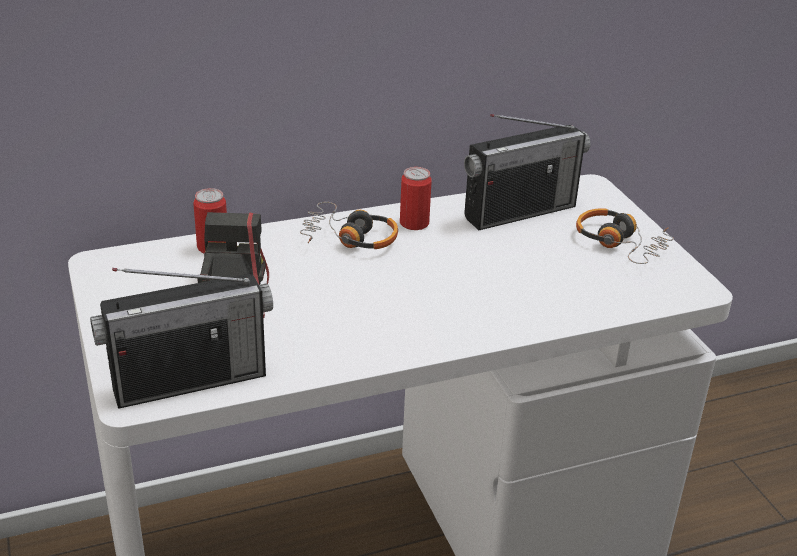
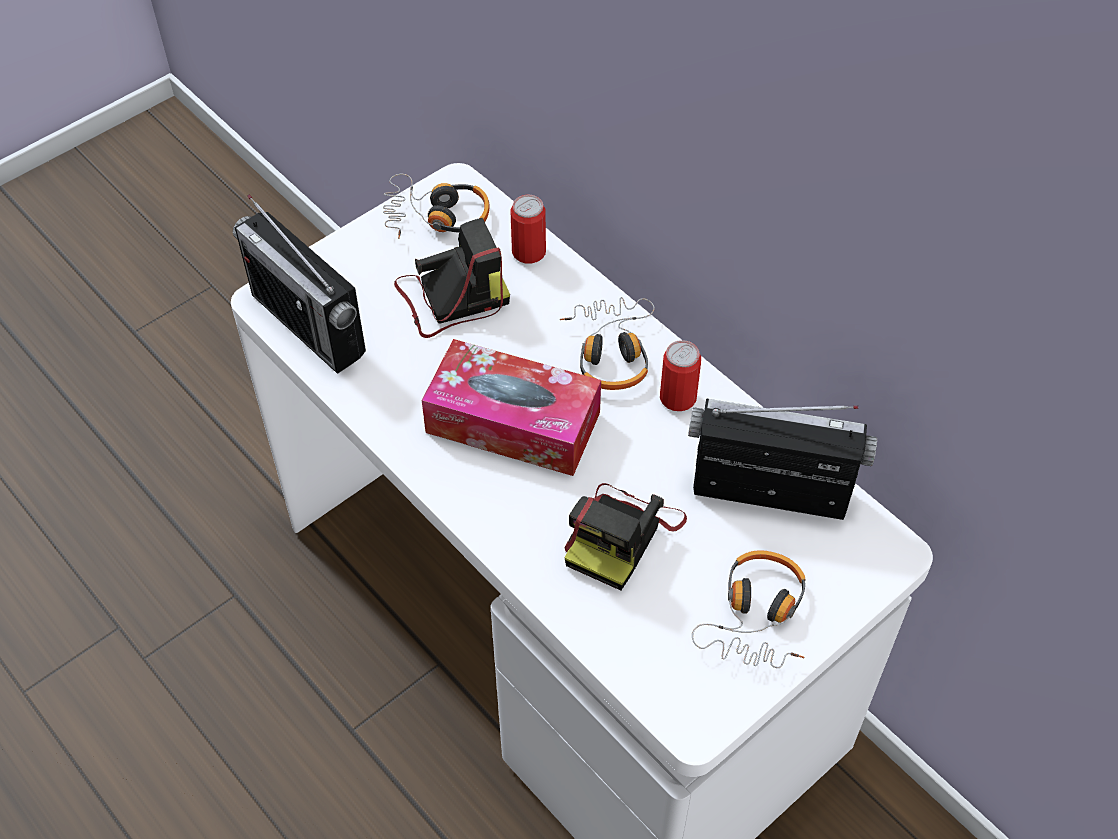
camera: 70 degrees right, 20 degrees up
radio [464,114,590,230] -> radio turned 150 degrees clockwise [688,399,877,520]
none -> headphones [383,174,490,239]
none -> tissue box [422,339,601,476]
none -> camera [564,483,687,591]

